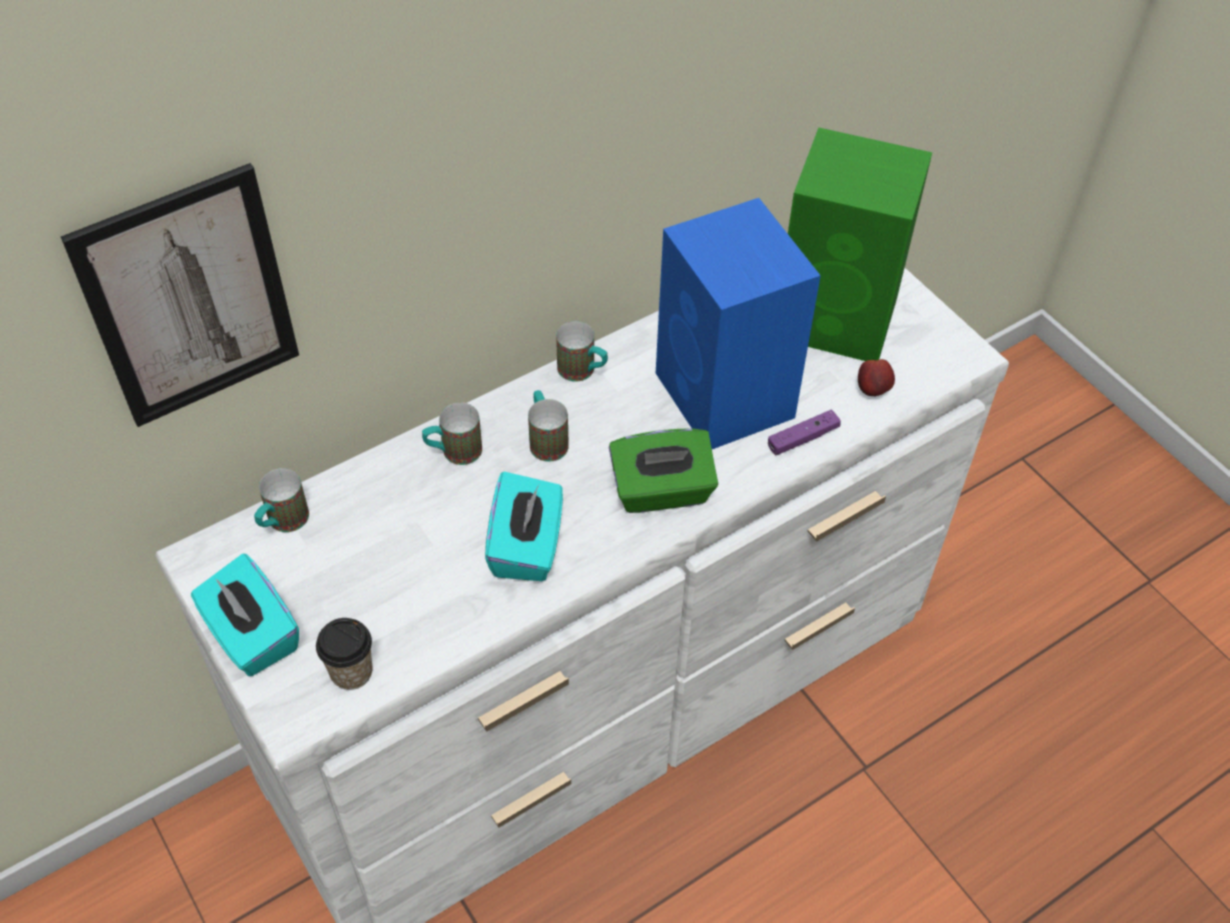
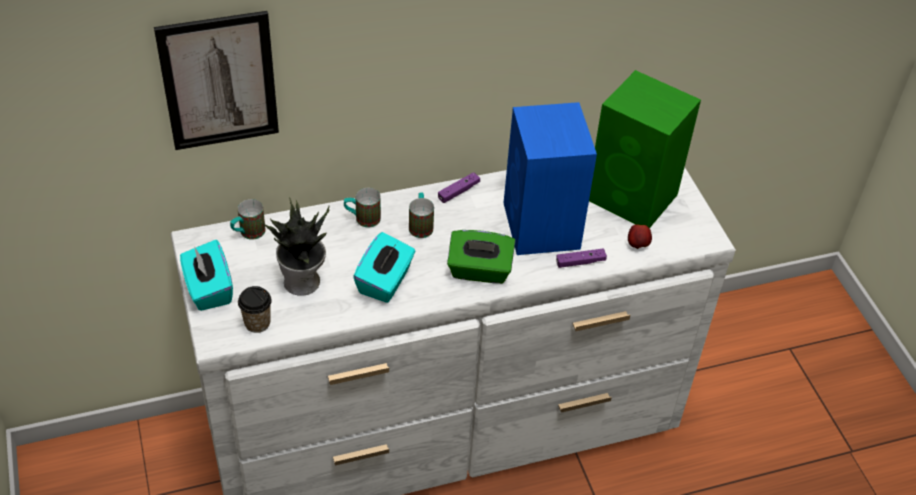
camera: 15 degrees right, 5 degrees down
mug [556,321,608,382] -> purple game controller [438,172,480,203]
none -> potted plant [260,197,329,296]

